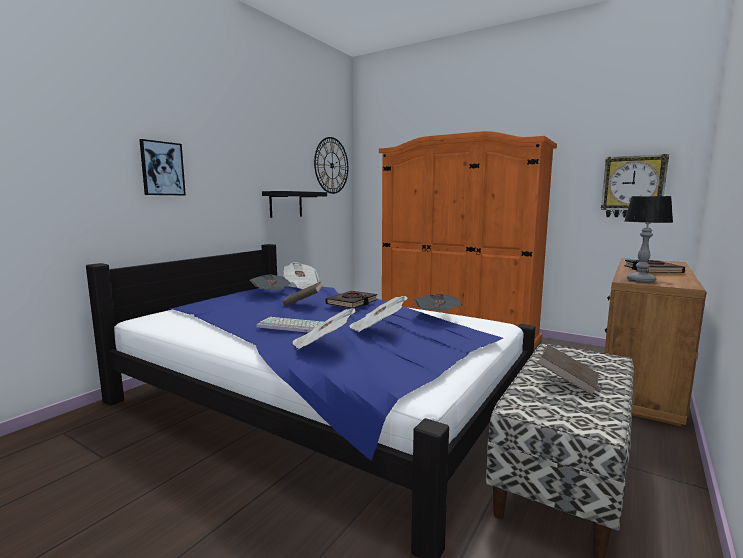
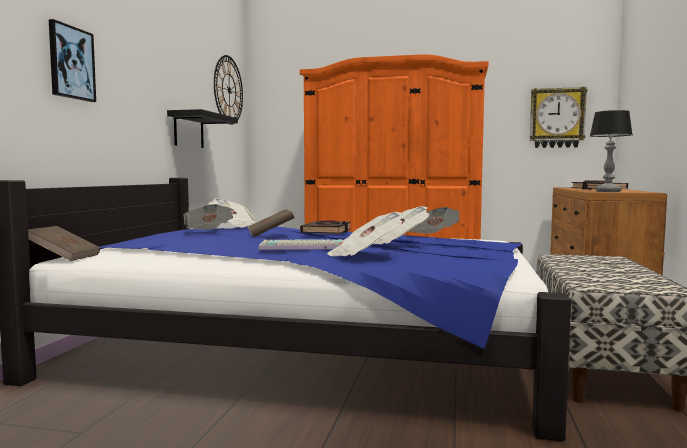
camera: 20 degrees left, 5 degrees down
brown book [538,345,599,396] -> brown book moved to [28,226,100,261]

